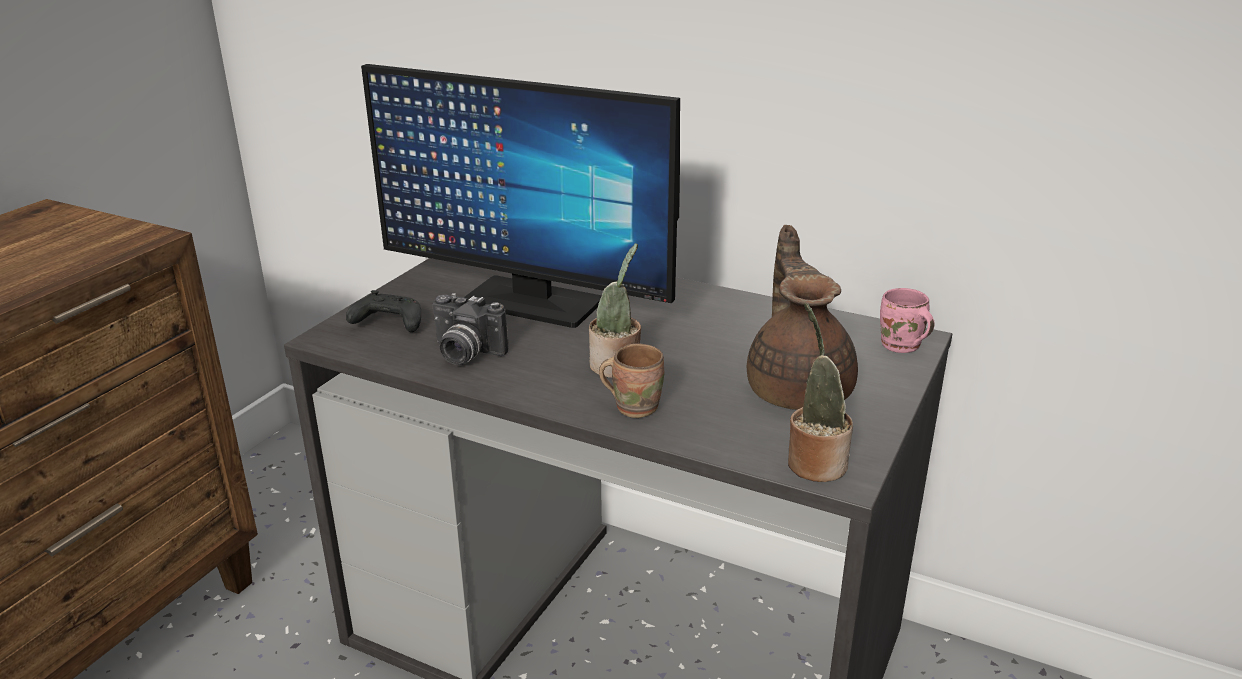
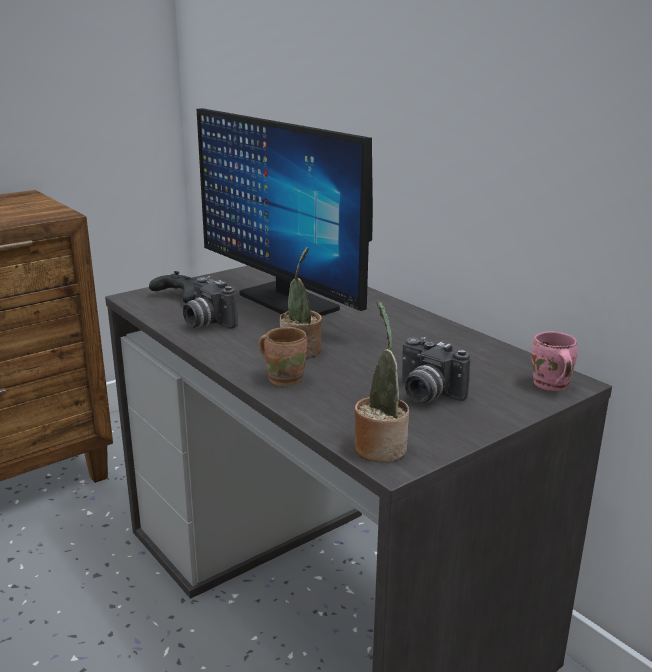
camera: 25 degrees right, 5 degrees down
brown teapot [747,225,858,410] -> camera [402,337,470,403]

